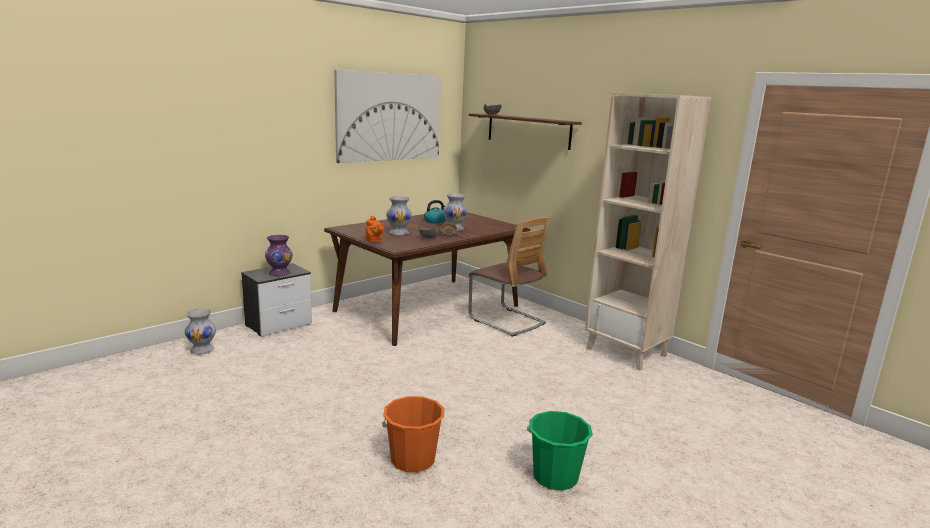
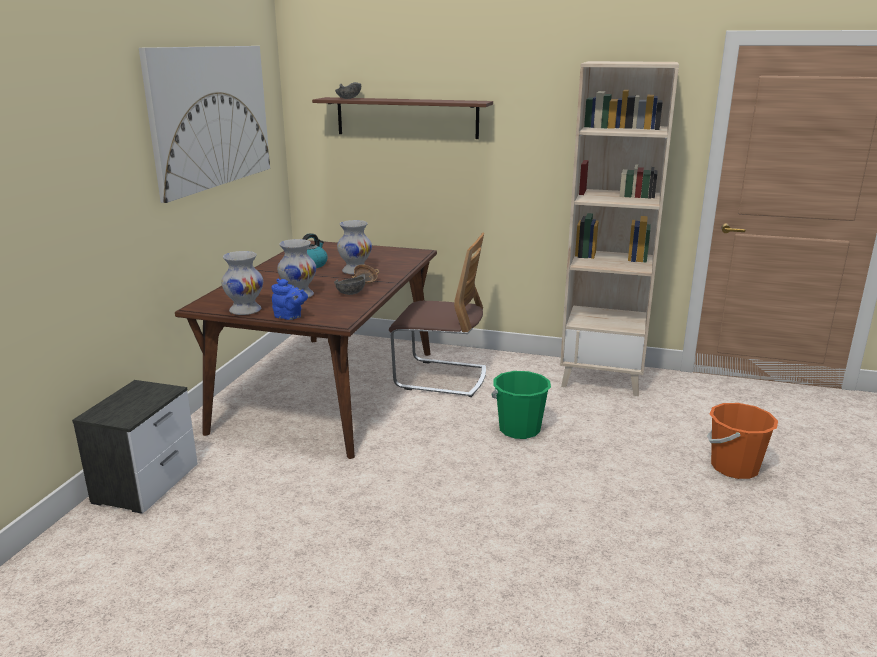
camera: 30 degrees left, 5 degrees up
white vase [185,308,216,354] -> white vase moved to [221,251,263,315]
purple vase [265,235,293,276] -> none
orange teapot [365,216,384,243] -> blue teapot [271,279,308,320]
orange bucket [382,396,444,472] -> orange bucket moved to [707,403,778,479]
green bucket [527,411,593,491] -> green bucket moved to [492,371,551,439]

